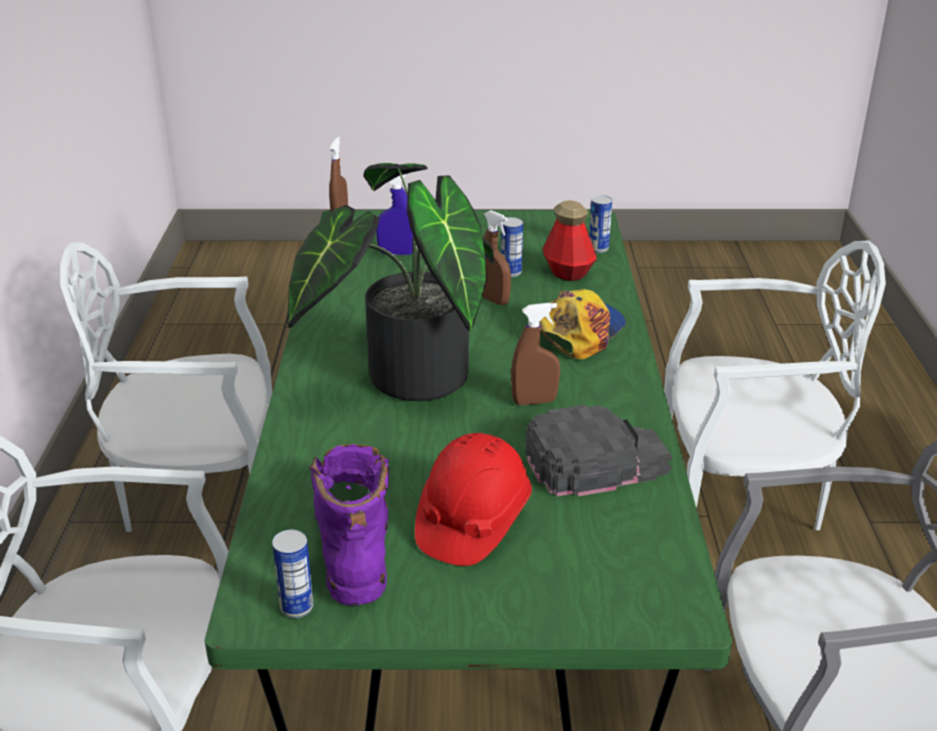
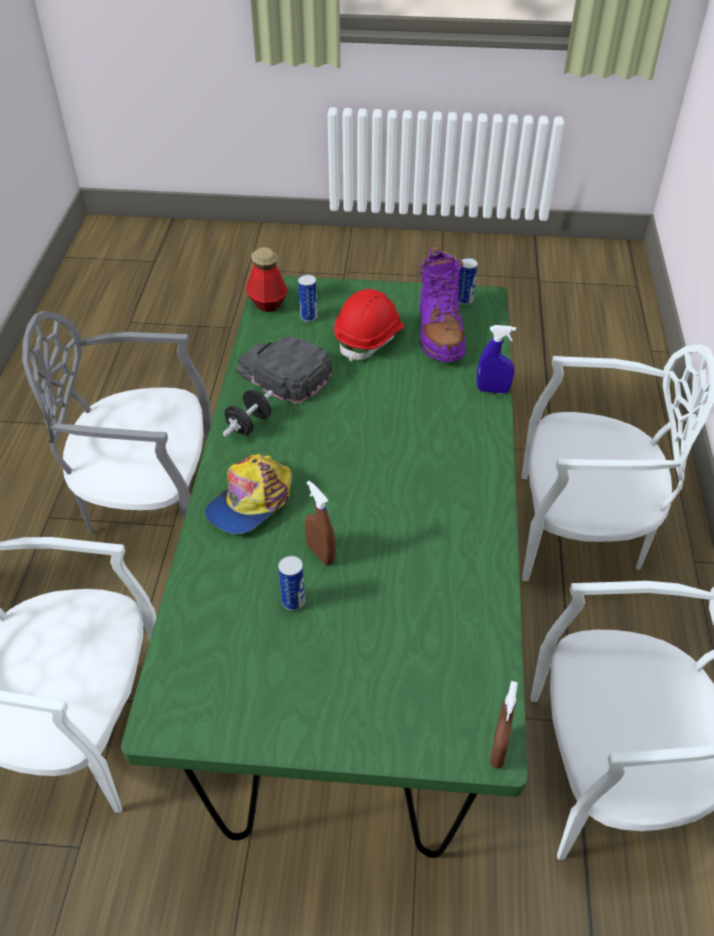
camera: 175 degrees left, 15 degrees up
potted plant [287,163,494,401] -> none
blue spray bottle [376,174,413,255] -> blue spray bottle moved to [477,325,516,394]
brown spray bottle [511,303,560,405] -> none
black cap [526,405,672,497] -> black cap turned 45 degrees clockwise [236,336,332,404]
bottle [543,200,597,281] -> bottle moved to [246,247,287,312]
can [589,195,612,253] -> can moved to [298,275,317,322]
none -> black dumbbell [223,389,273,436]

